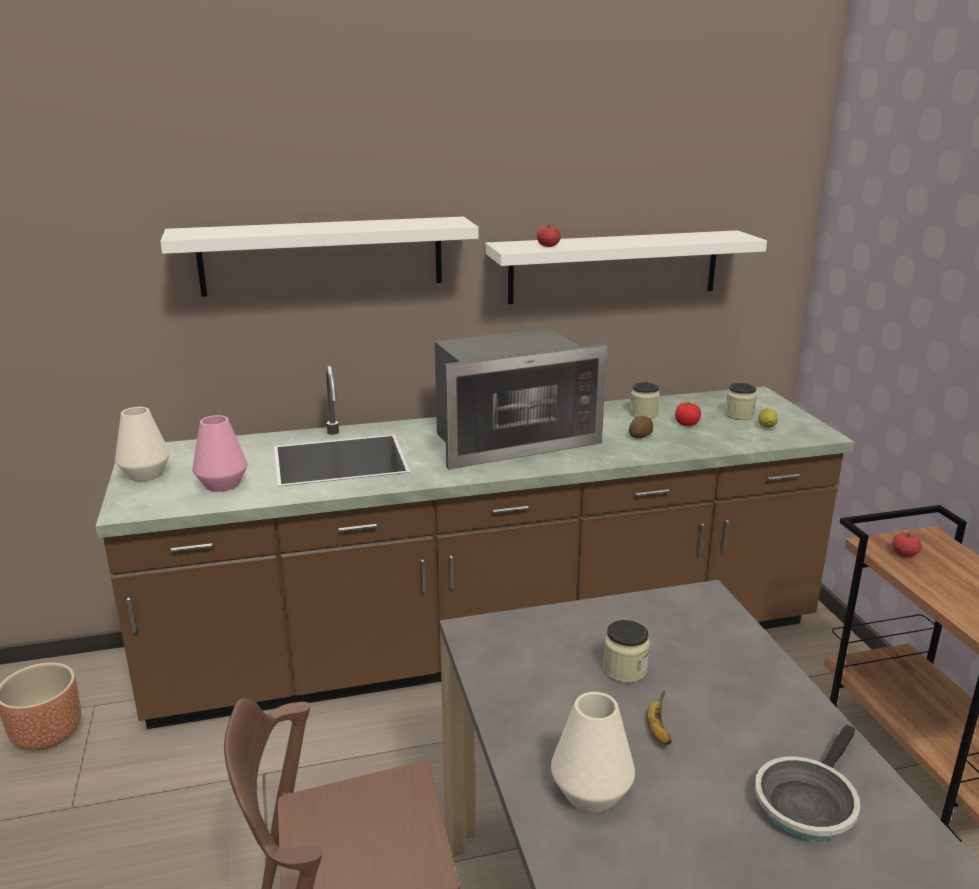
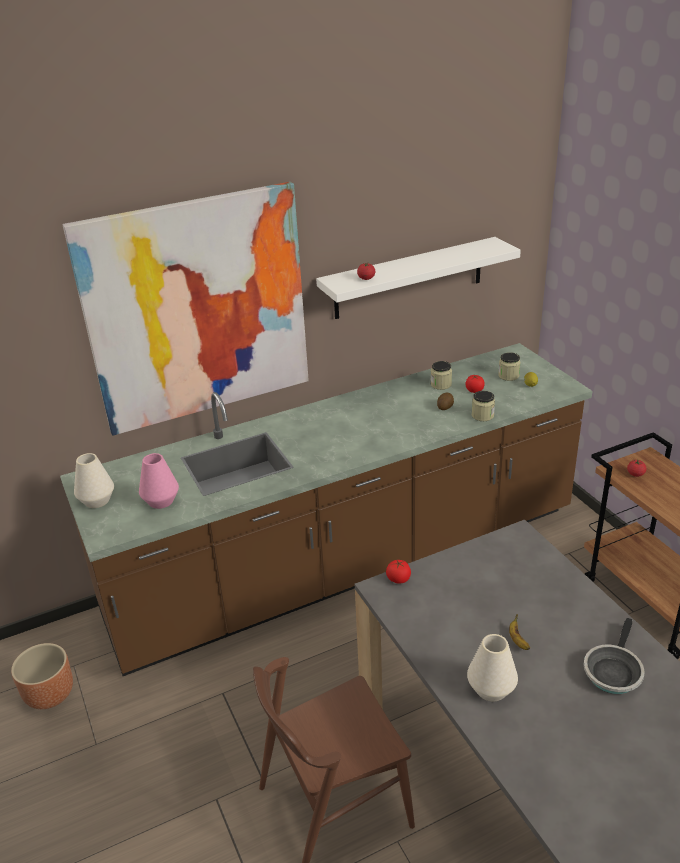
camera: 10 degrees left, 10 degrees up
white shelf [160,217,479,297] -> picture [62,182,309,436]
microwave [435,328,607,469] -> none
jar [603,620,650,683] -> jar moved to [472,391,495,421]
none -> tomato [386,560,411,584]

